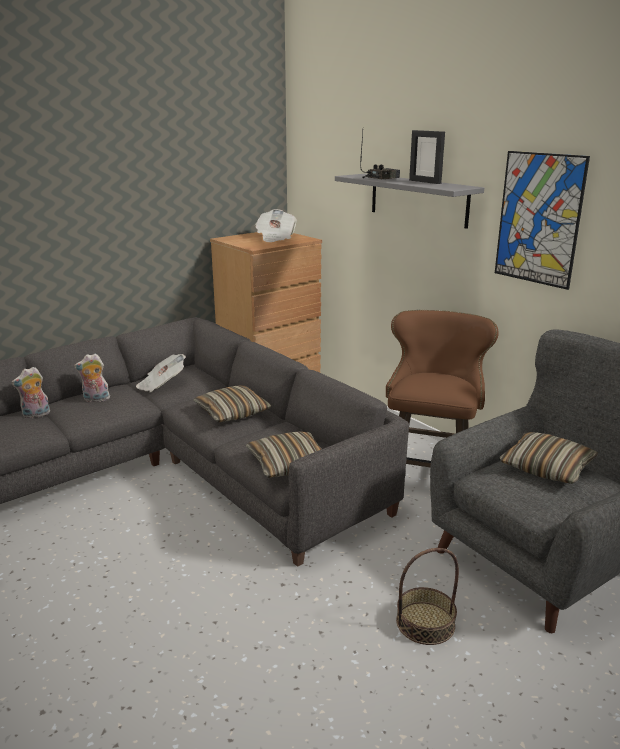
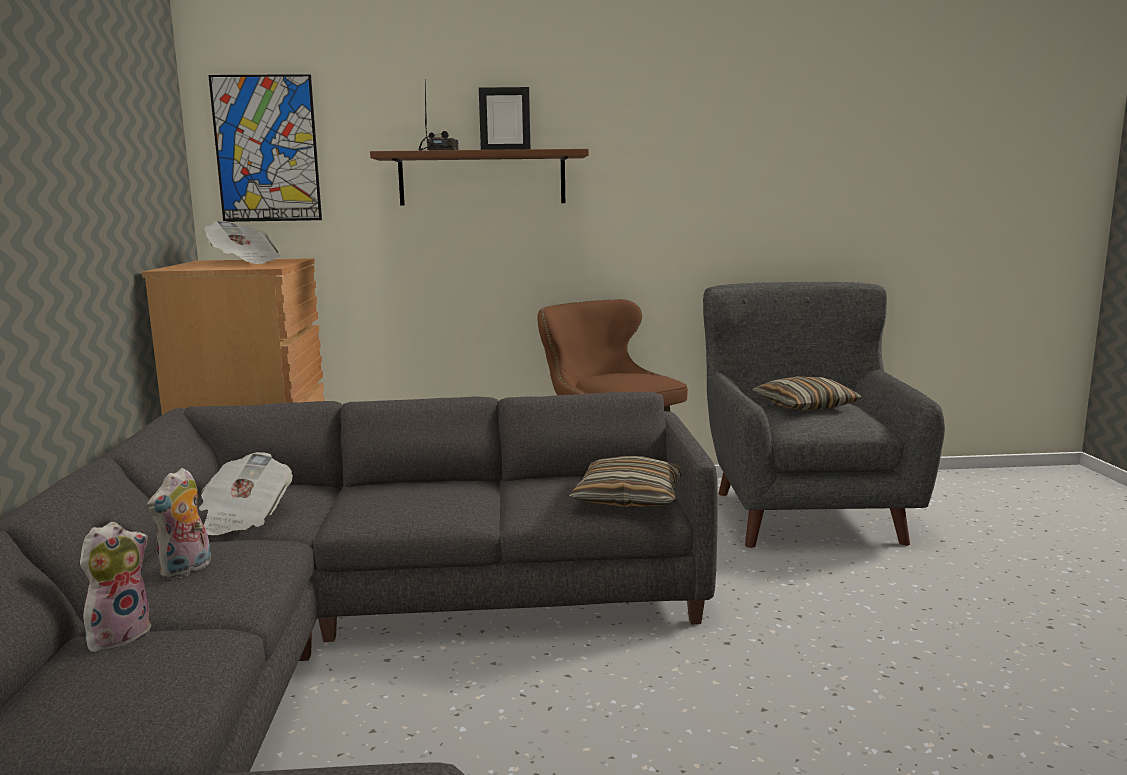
camera: 55 degrees left, 10 degrees down
plush toy [11,367,50,418] -> plush toy turned 150 degrees counterclockwise [80,522,151,652]
pillow [193,385,271,422] -> none
grey shelf [335,174,484,229] -> brown shelf [370,149,589,206]
basket [396,548,459,645] -> none
picture [495,151,590,290] -> picture moved to [208,74,322,222]

